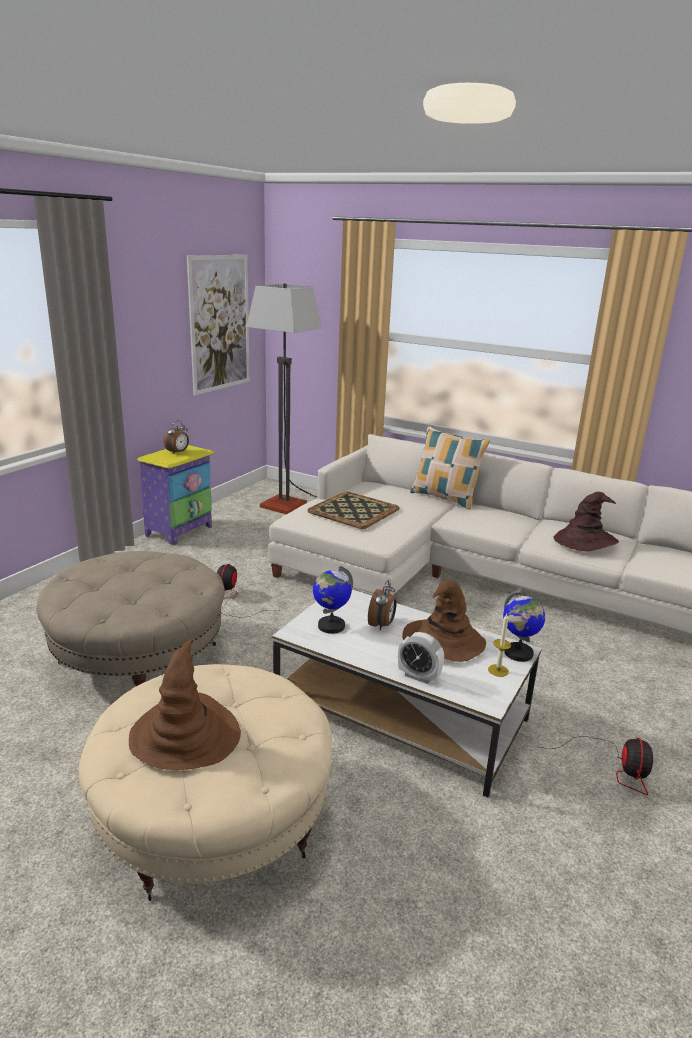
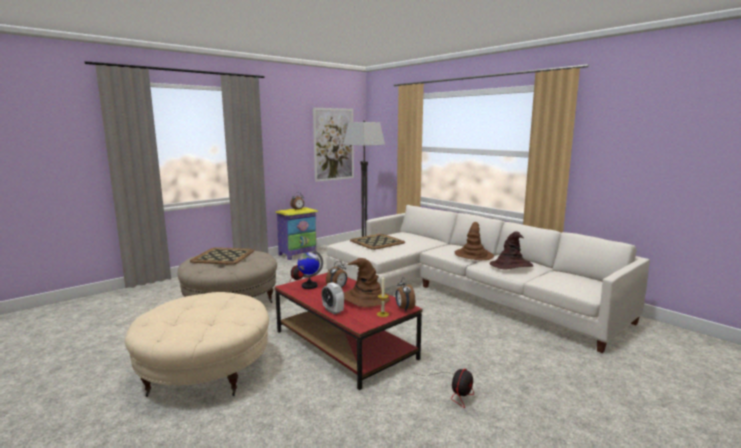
camera: 20 degrees right, 10 degrees down
brown hat [129,640,241,770] -> brown hat moved to [455,222,494,260]
white coffee table [272,590,542,798] -> red coffee table [275,273,423,390]
pillow [410,426,490,510] -> none
globe [503,590,545,662] -> alarm clock [396,277,415,311]
none -> tray [190,247,254,265]

